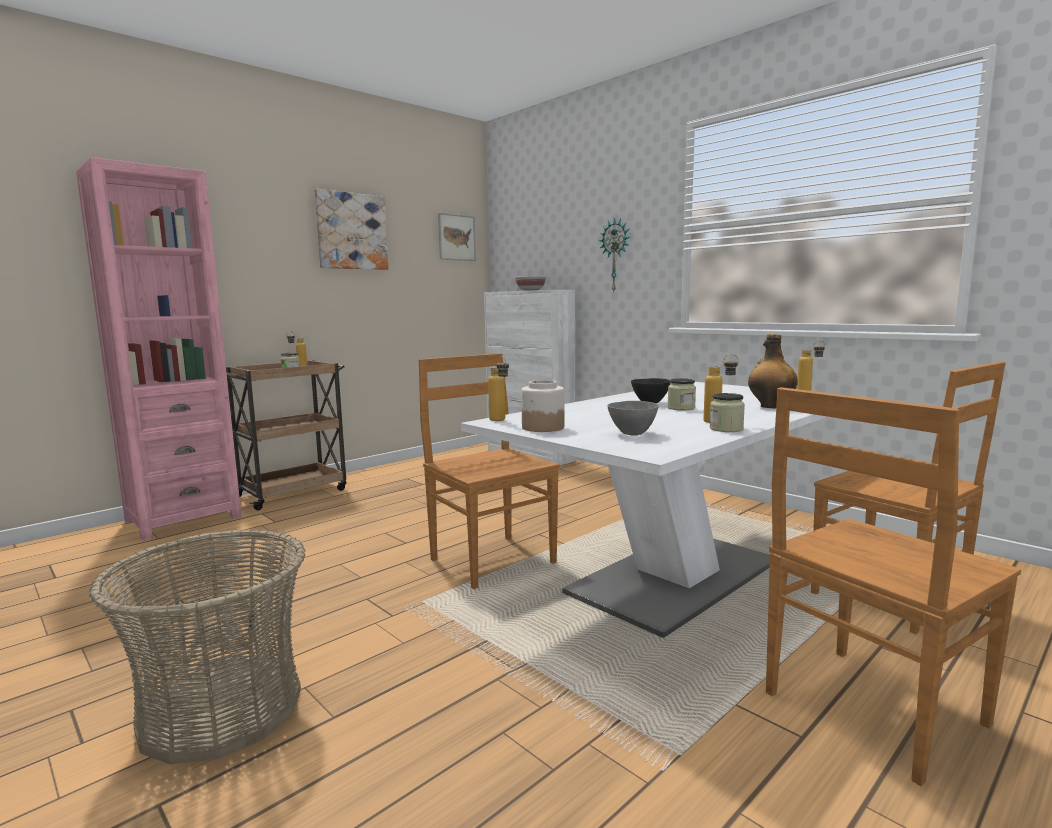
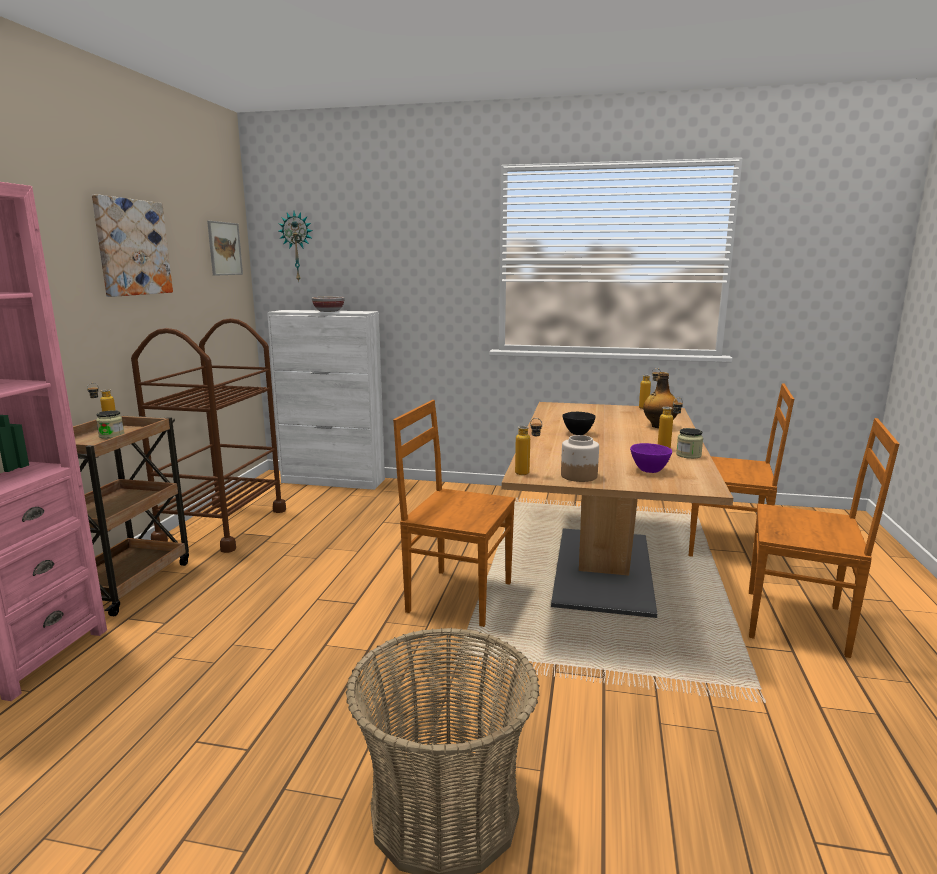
camera: 35 degrees left, 5 degrees up
white dining table [461,382,827,638] -> brown dining table [501,402,733,618]
wall clock [599,217,630,292] -> wall clock moved to [278,212,313,282]
grey bowl [607,401,659,435] -> purple bowl [630,443,672,473]
jar [667,378,696,411] -> none
brown chair [766,387,1021,786] -> brown chair turned 90 degrees counterclockwise [749,418,899,658]
none -> brown cart [131,318,286,553]

